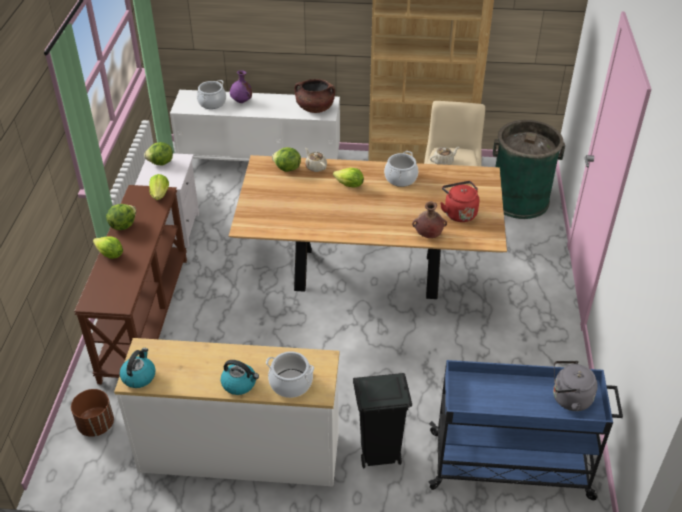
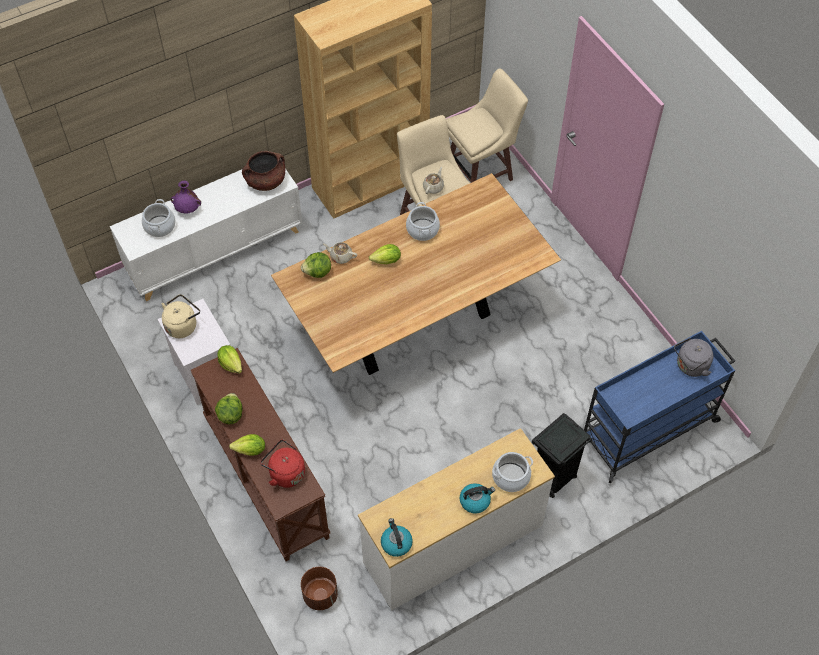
camera: 35 degrees left, 15 degrees up
lettuce [144,142,173,166] -> beige kettle [161,294,200,338]
brown vase [412,201,447,238] -> none
red kettle [440,181,479,222] -> red kettle moved to [260,440,305,488]
green trash can [493,120,565,219] -> beige stool [446,68,528,183]

